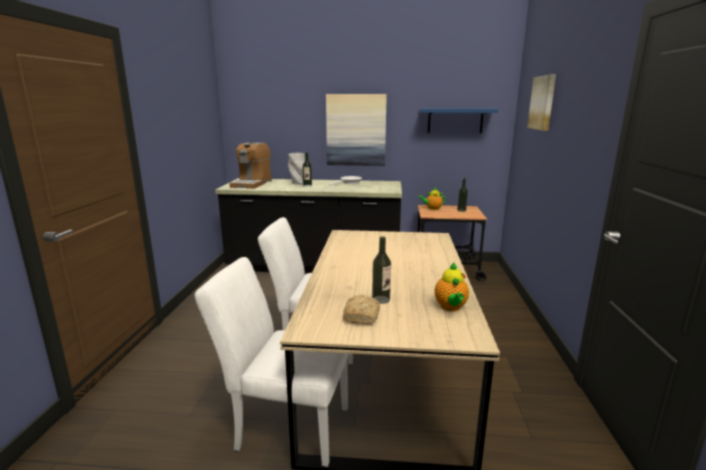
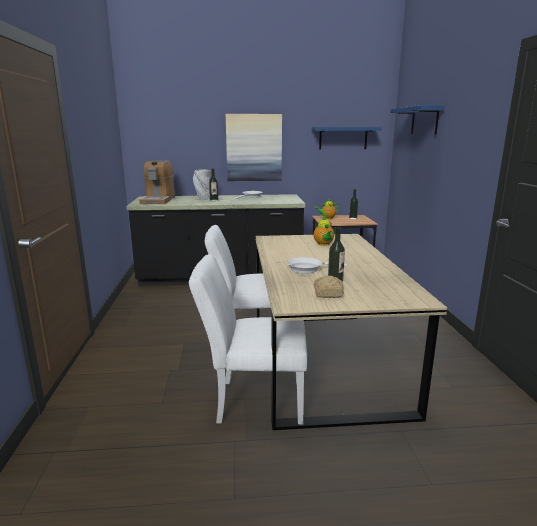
camera: 10 degrees left, 0 degrees up
teapot [435,263,469,311] -> teapot moved to [314,215,334,246]
picture [527,74,556,131] -> blue shelf [390,105,445,135]
none -> white frying pan [287,257,347,274]

